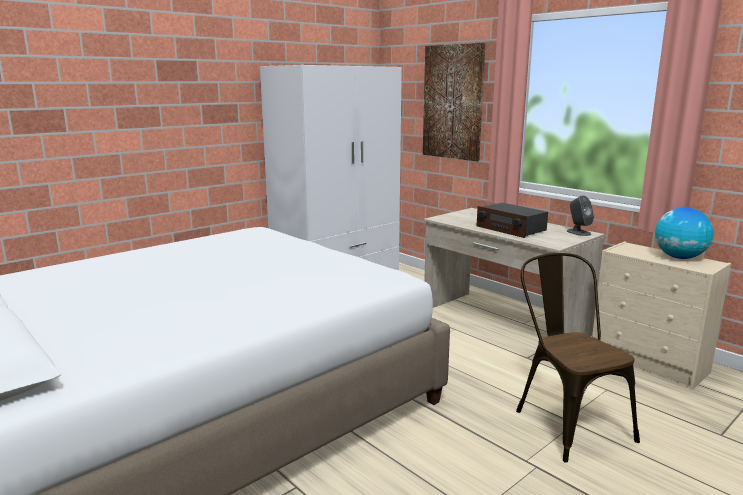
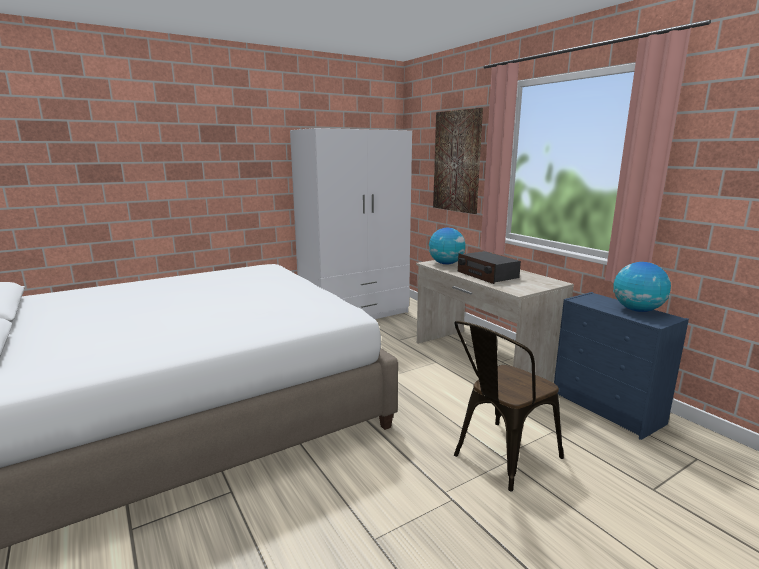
camera: 10 degrees right, 0 degrees up
brown chair [516,253,640,463] -> brown chair turned 120 degrees counterclockwise [454,321,564,492]
grey speaker [567,195,594,236] -> none
beige dresser [592,241,731,390] -> blue dresser [554,292,689,440]
none -> globe [429,228,466,264]

